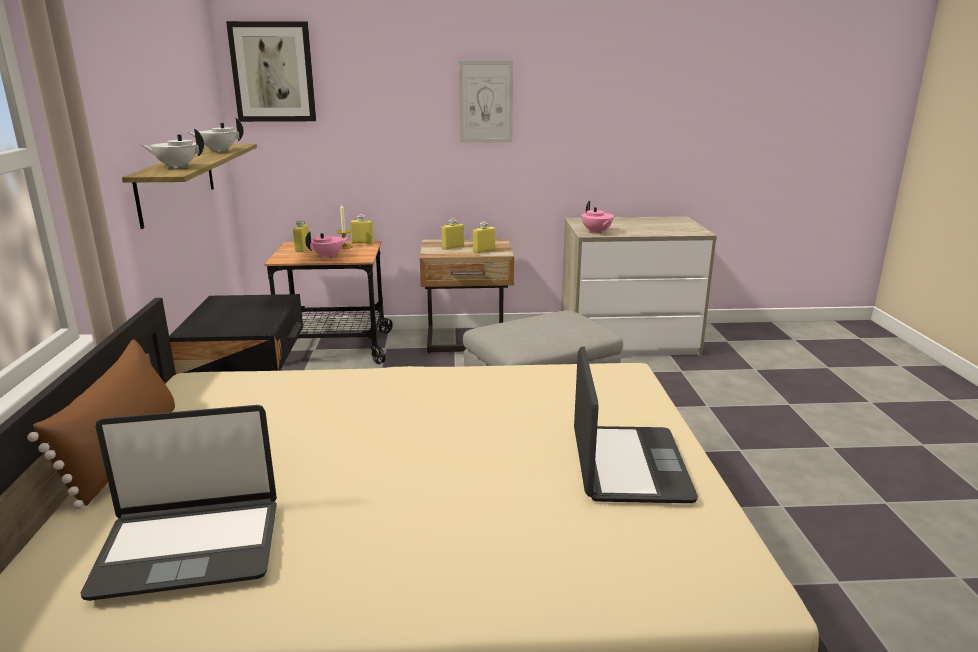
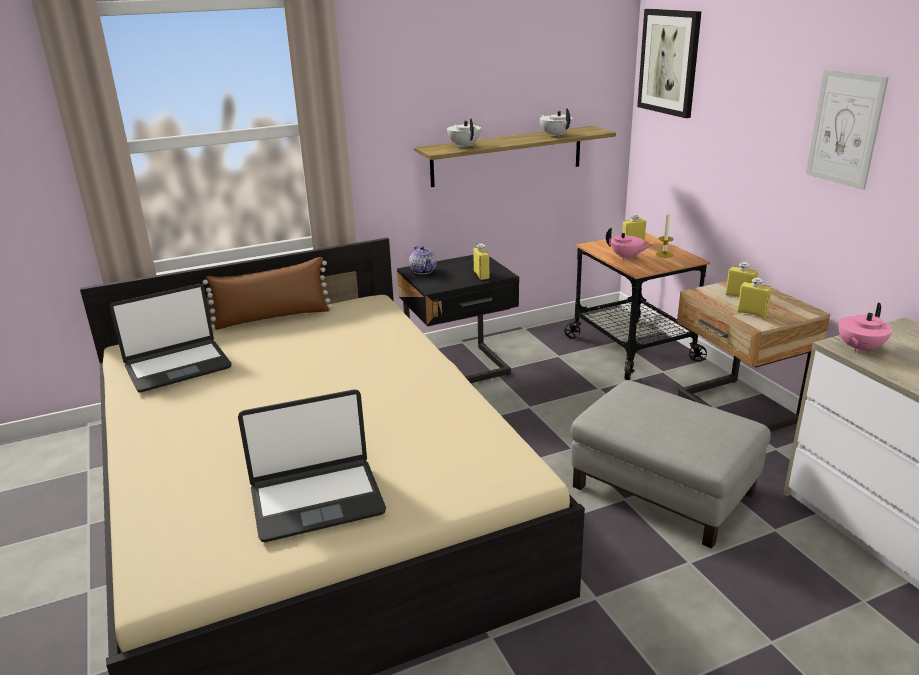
camera: 70 degrees right, 5 degrees up
laptop [81,405,277,601] -> laptop turned 90 degrees counterclockwise [110,284,232,392]
yellow bottle [350,214,374,244] -> yellow bottle moved to [473,244,490,280]
none -> teapot [409,246,437,274]

